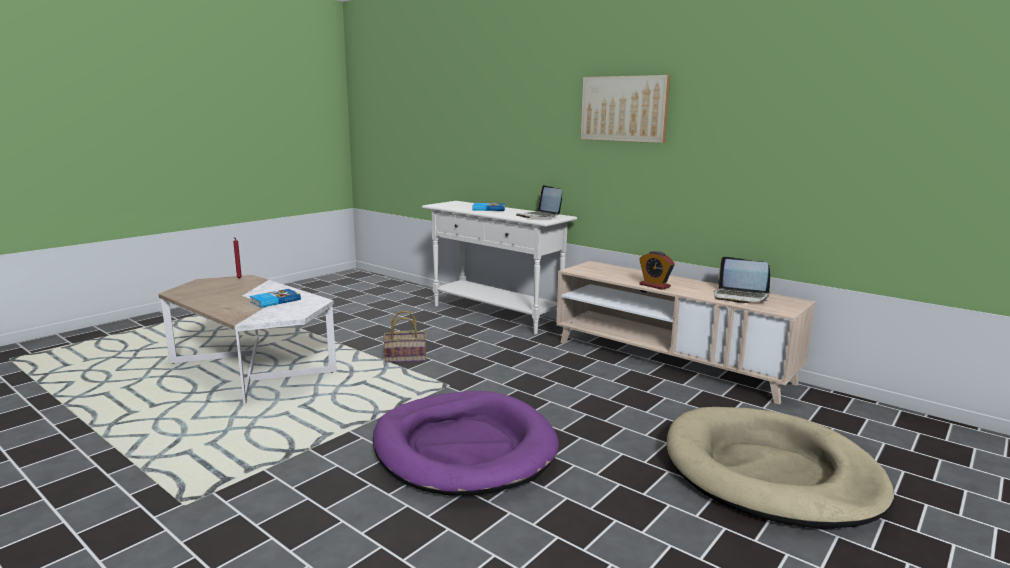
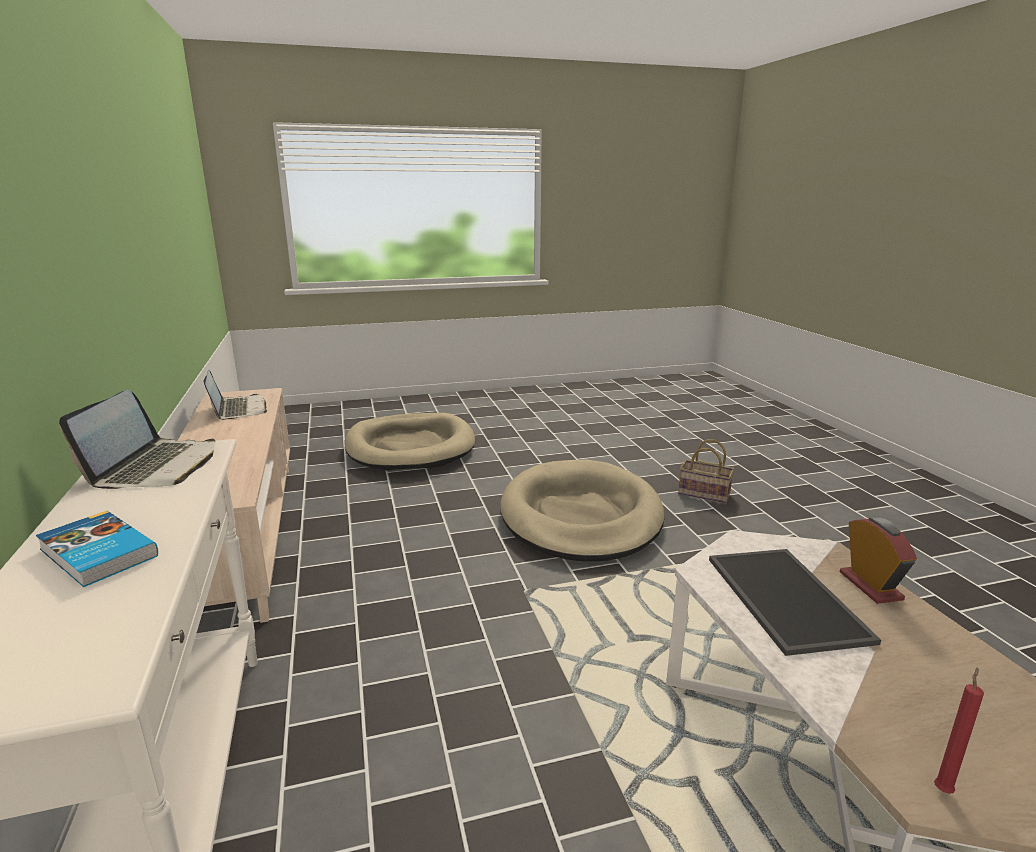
camera: 145 degrees left, 5 degrees up
book [250,289,301,308] -> tray [709,549,881,656]
purple dog bed [373,391,559,496] -> beige dog bed [500,460,664,562]
basket [383,311,426,363] -> basket moved to [678,439,734,503]
picture [580,75,670,143] -> none
alarm clock [639,251,675,290] -> alarm clock moved to [840,517,917,604]

